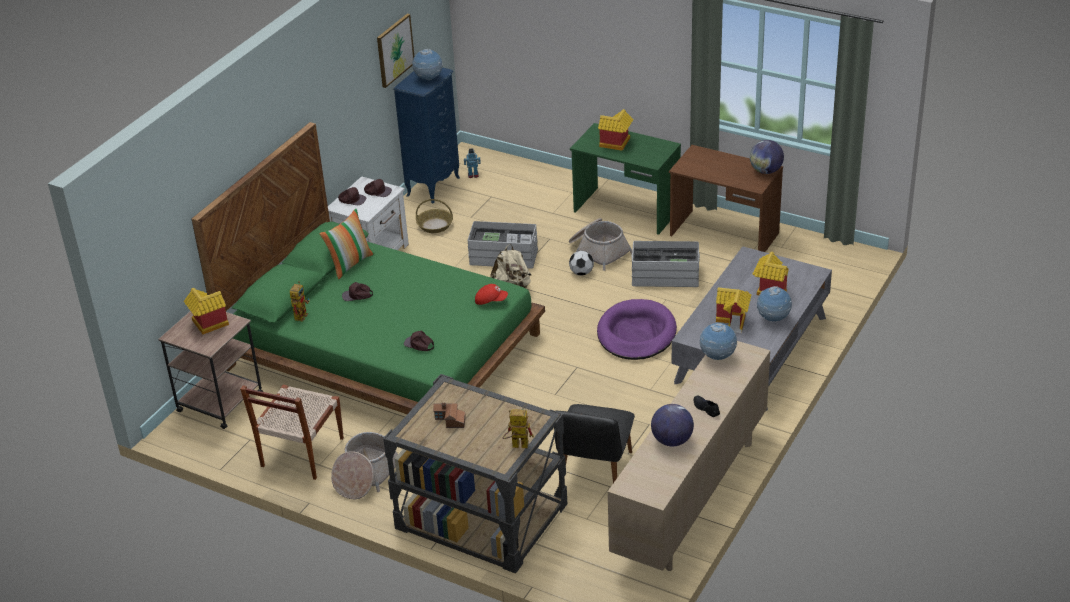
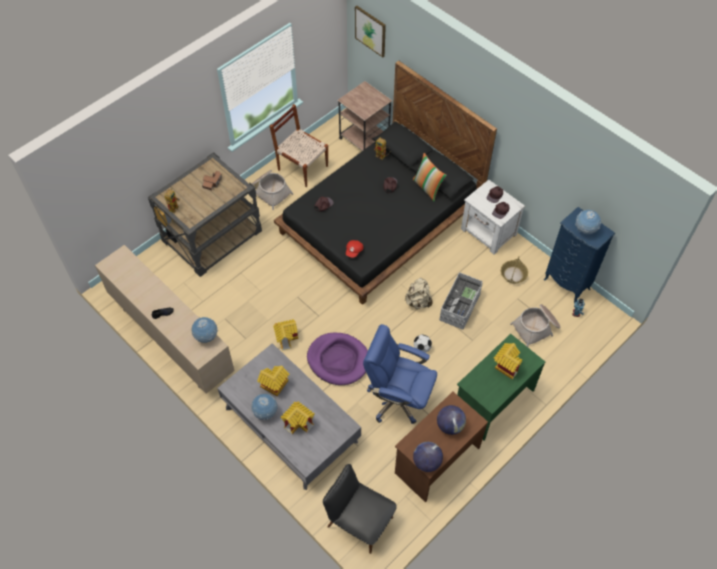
camera: 105 degrees right, 20 degrees up
toy house [183,288,229,335] -> toy house moved to [273,319,298,351]
green bed [191,122,545,414] -> black bed [274,61,497,305]
picture [377,14,415,88] -> picture moved to [355,5,386,57]
black chair [554,404,635,483] -> black chair moved to [323,464,397,554]
basket [569,218,632,271] -> basket moved to [510,304,560,347]
grey storage box [632,241,700,287] -> blue office chair [363,324,437,424]
globe [651,404,694,446] -> globe moved to [437,405,466,435]

